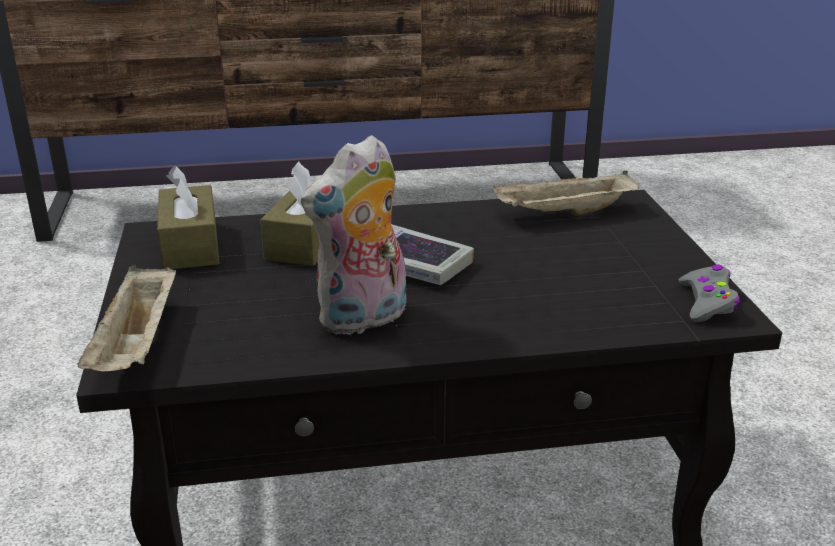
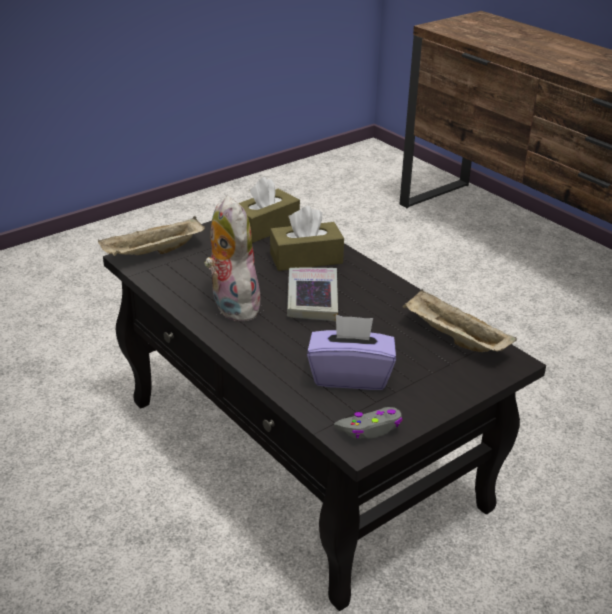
camera: 60 degrees right, 5 degrees up
plush toy [301,135,407,335] -> plush toy turned 45 degrees clockwise [204,196,260,321]
none -> purple tissue box [307,315,396,390]

